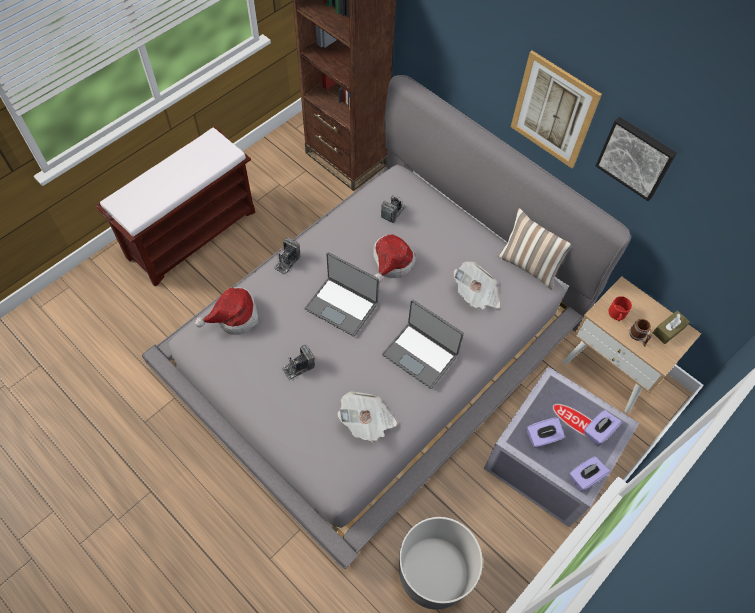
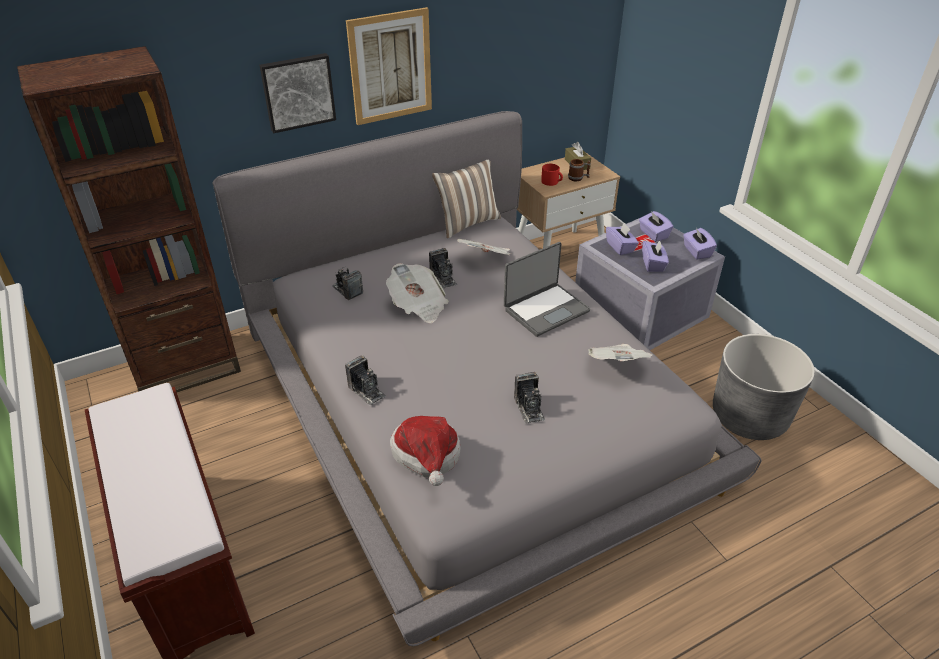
camera: 70 degrees left, 20 degrees down
laptop [304,252,379,337] -> none
hat [373,235,416,283] -> newspaper [386,263,449,323]
picture [596,117,677,201] -> picture moved to [260,53,336,133]
none -> camera [429,248,457,288]
none -> purple tissue box [606,223,639,255]

